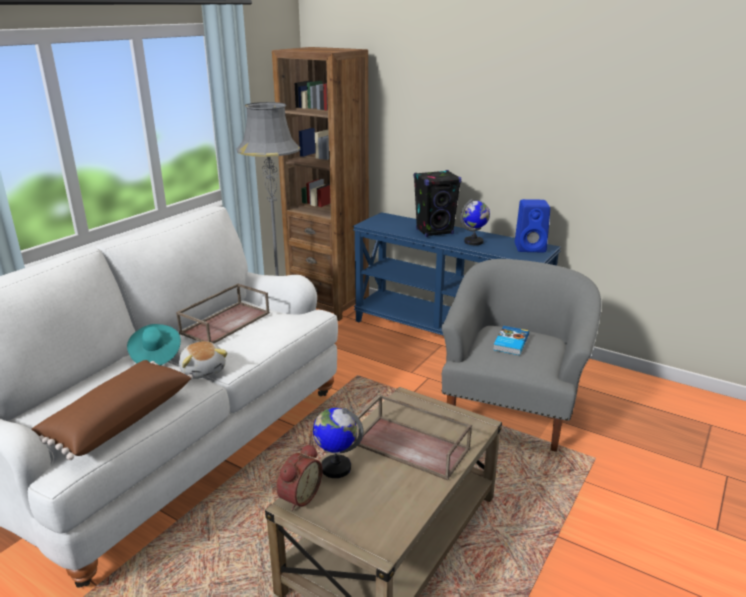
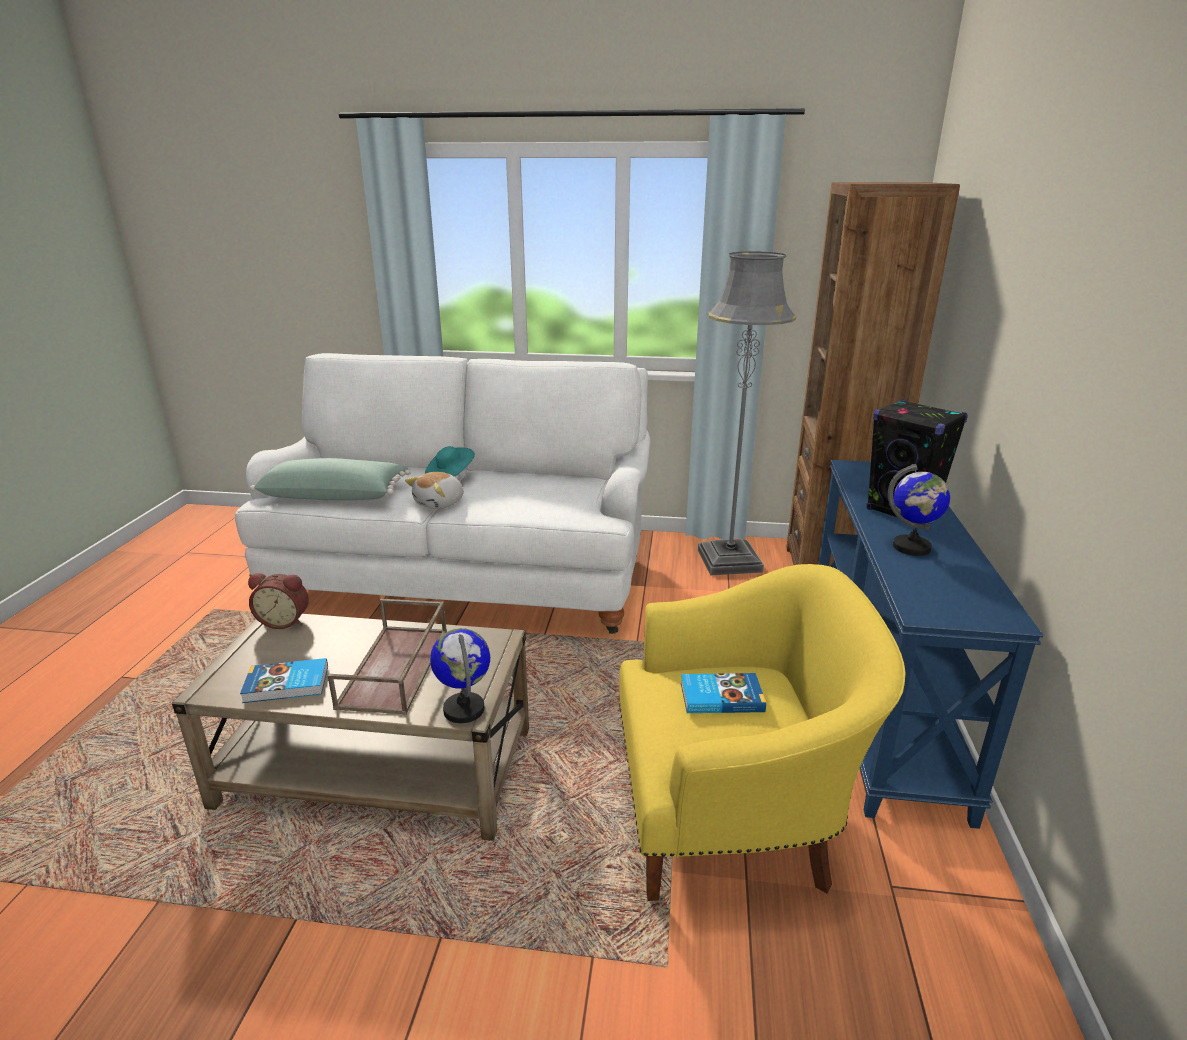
camera: 65 degrees right, 0 degrees up
brown pillow [31,360,193,460] -> green pillow [250,458,411,500]
brown tray [176,283,270,343] -> none
globe [313,408,364,478] -> globe moved to [430,628,490,723]
grey armchair [442,259,602,452] -> yellow armchair [619,564,906,901]
blue speaker [515,199,550,252] -> none
none -> book [240,658,328,703]

